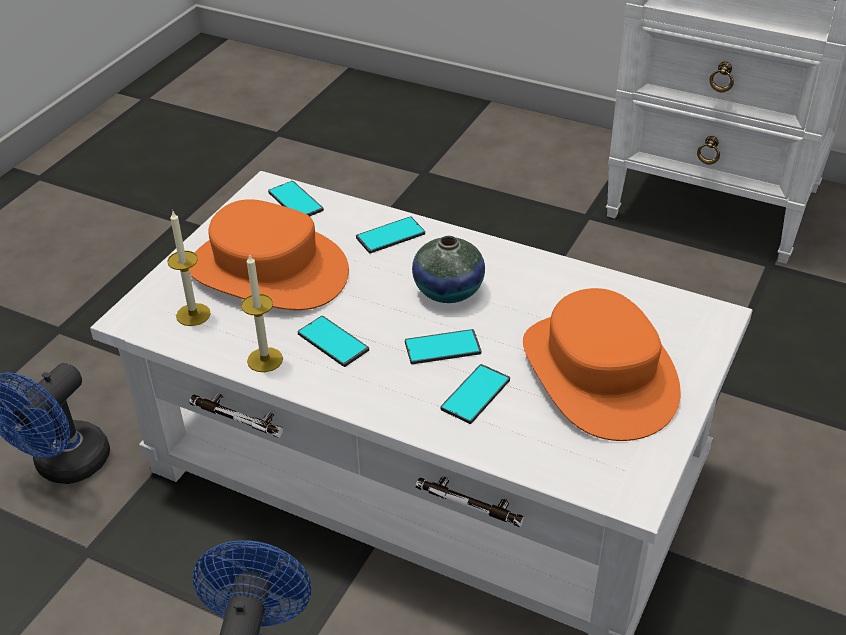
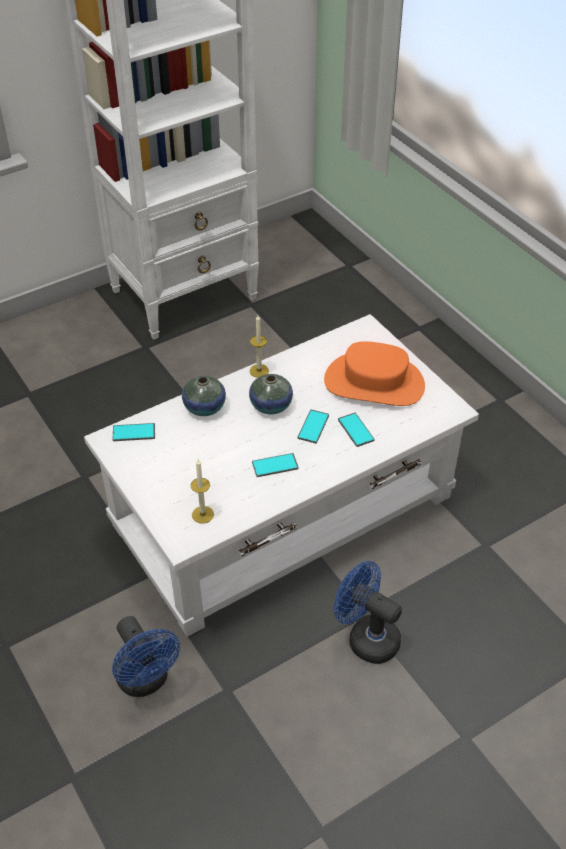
camera: 60 degrees left, 5 degrees up
orange hat [189,199,349,310] -> none
candle [241,253,283,372] -> candle moved to [249,315,269,378]
phone [356,217,425,253] -> vase [182,376,226,416]

